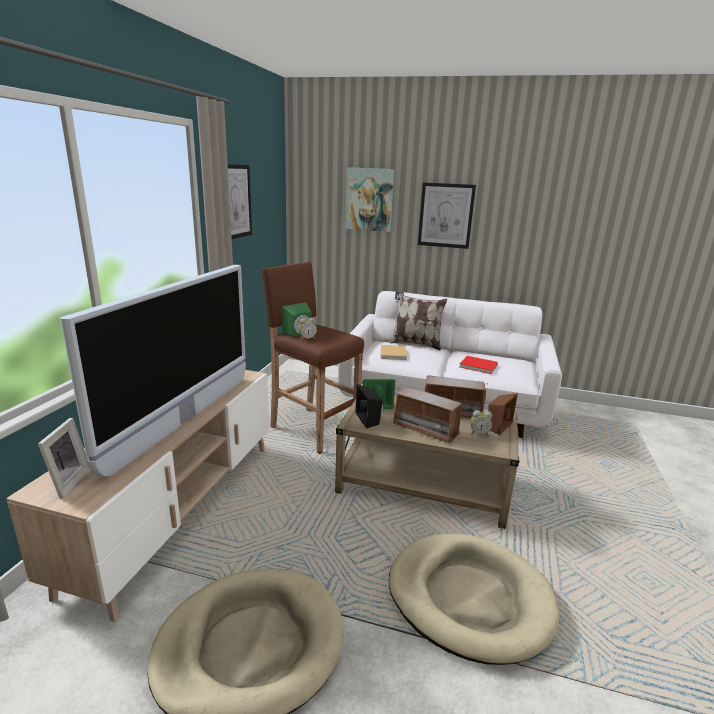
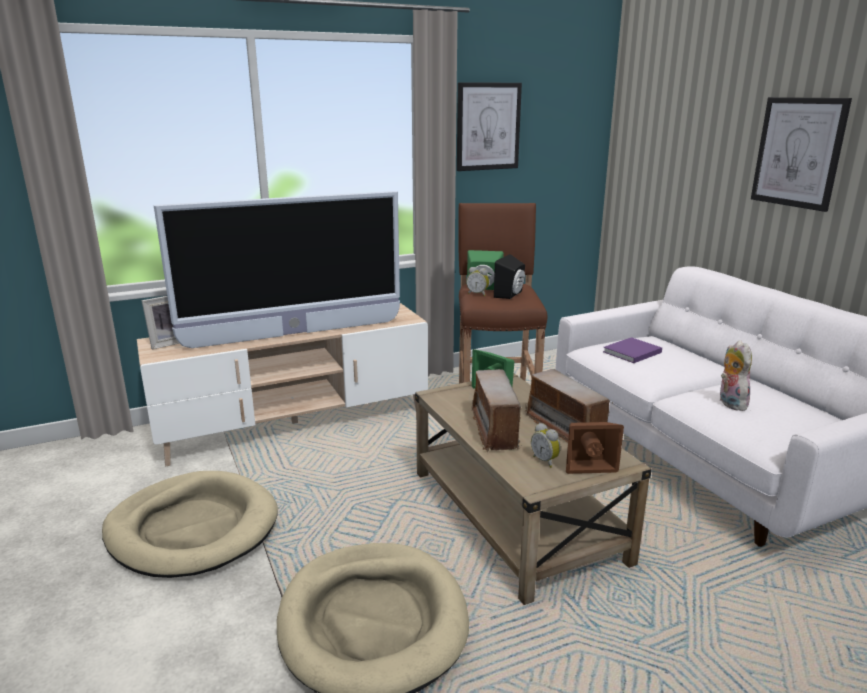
camera: 50 degrees right, 0 degrees up
picture [345,167,395,232] -> none
black speaker [355,384,383,428] -> black speaker moved to [494,254,525,299]
beige book [381,345,407,360] -> purple book [603,337,662,363]
pillow [390,291,447,350] -> none
red book [459,356,498,374] -> plush toy [720,340,752,411]

